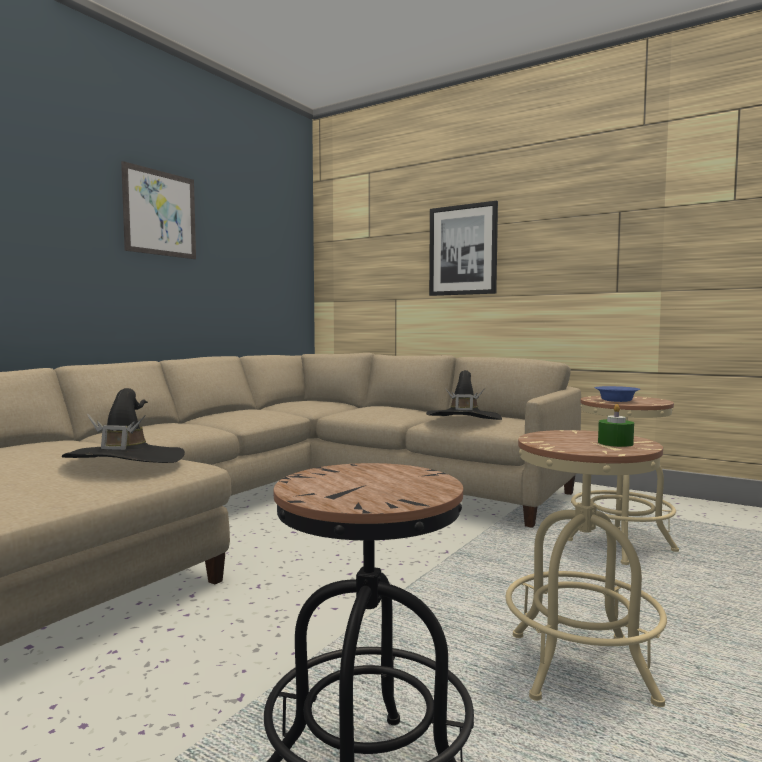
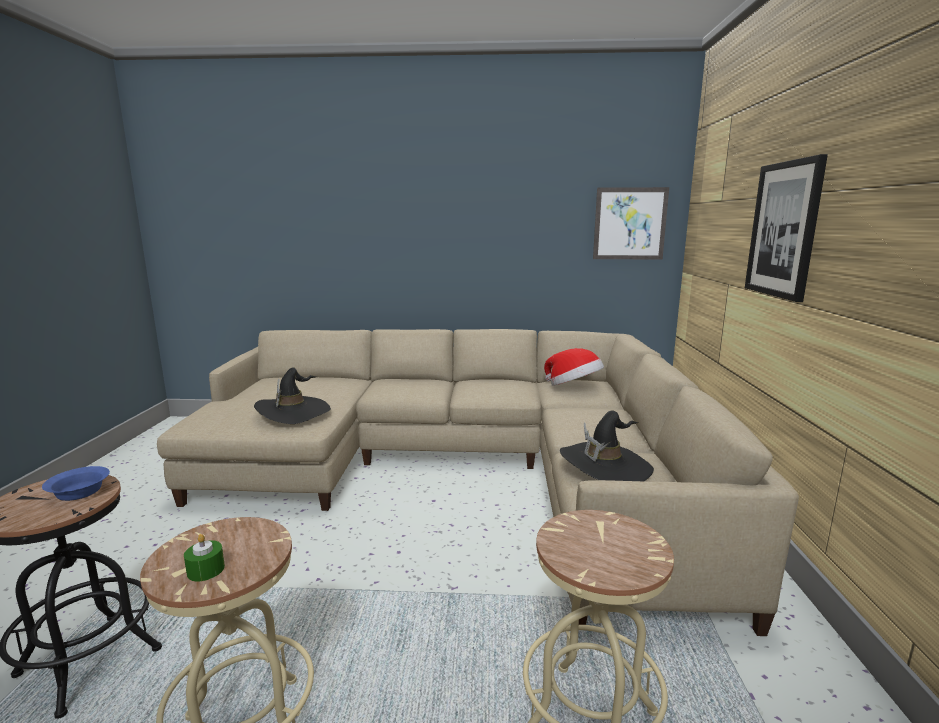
camera: 60 degrees right, 10 degrees up
picture [121,161,196,259] -> picture moved to [593,187,669,259]
blue bowl [595,386,640,402] -> blue bowl moved to [42,466,110,501]
none -> hat [544,348,604,386]

